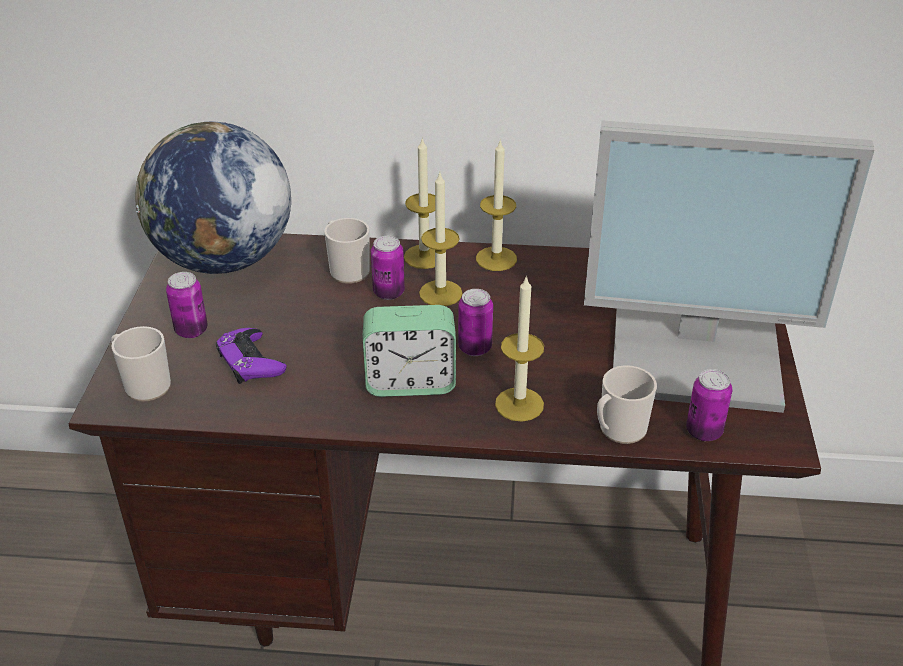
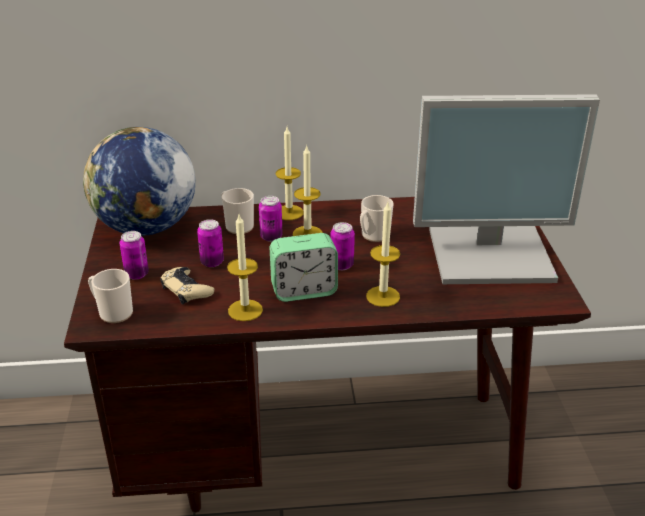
camera: 10 degrees left, 5 degrees down
purple game controller [216,328,287,384] -> beige game controller [160,267,215,304]
candle [476,139,517,271] -> candle moved to [227,215,263,321]
mug [597,365,657,444] -> mug moved to [360,195,394,242]
can [686,369,732,441] -> can moved to [197,219,224,267]

